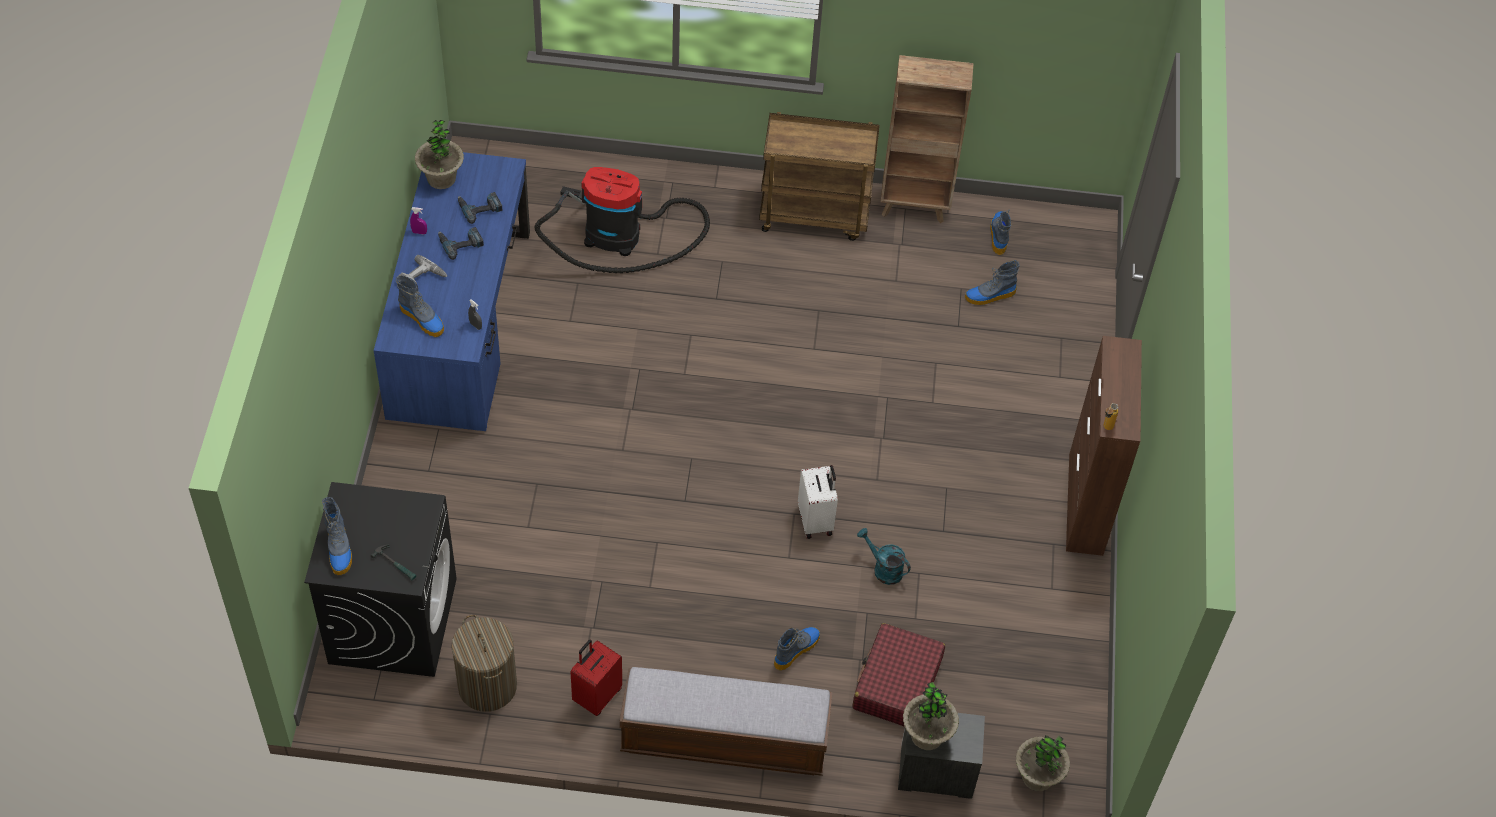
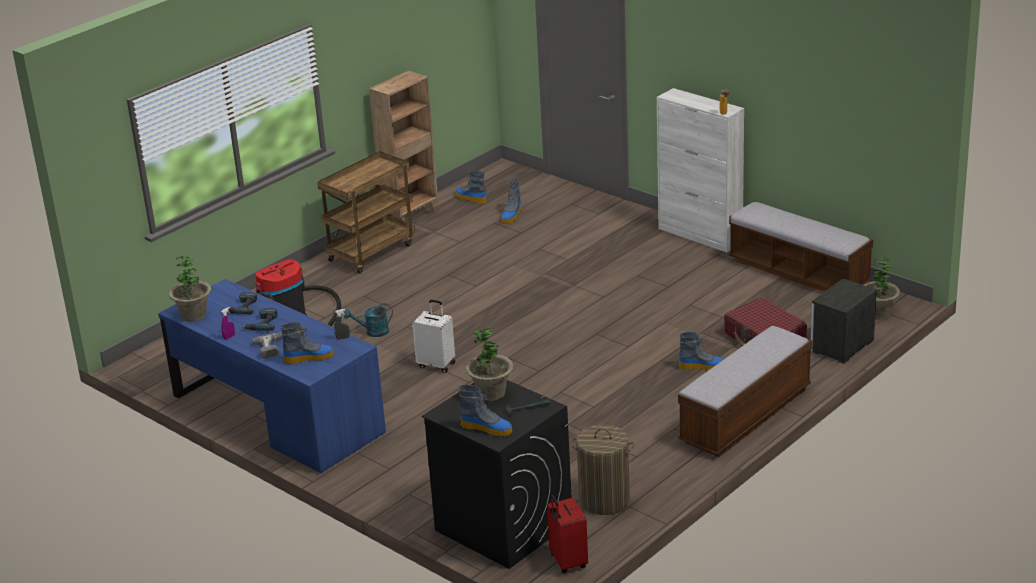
camera: 50 degrees left, 25 degrees down
red suitcase [571,640,622,716] -> red suitcase moved to [547,495,588,573]
boot [774,627,820,671] -> boot turned 105 degrees clockwise [679,332,724,370]
white suitcase [798,465,838,539] -> white suitcase moved to [412,300,455,373]
turquoise watering can [857,528,911,585] -> turquoise watering can moved to [344,303,393,337]
potted plant [903,682,959,750] -> potted plant moved to [466,328,513,401]
brown cabinet [1066,336,1142,556] -> white cabinet [657,88,744,252]
none -> bench [729,201,873,292]

